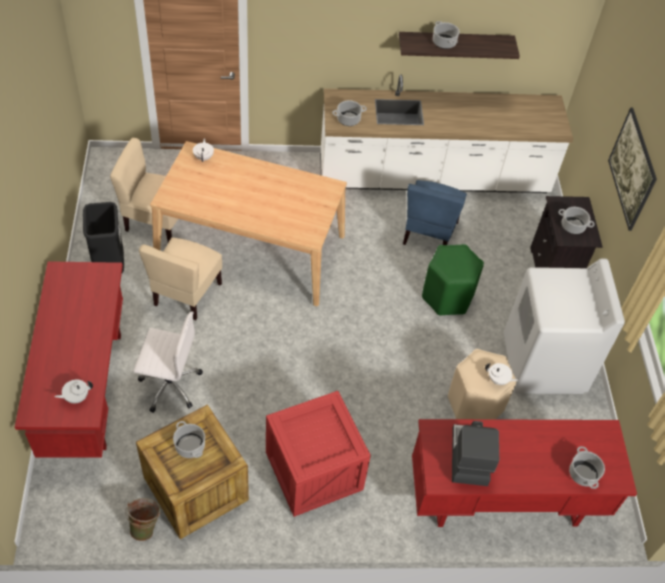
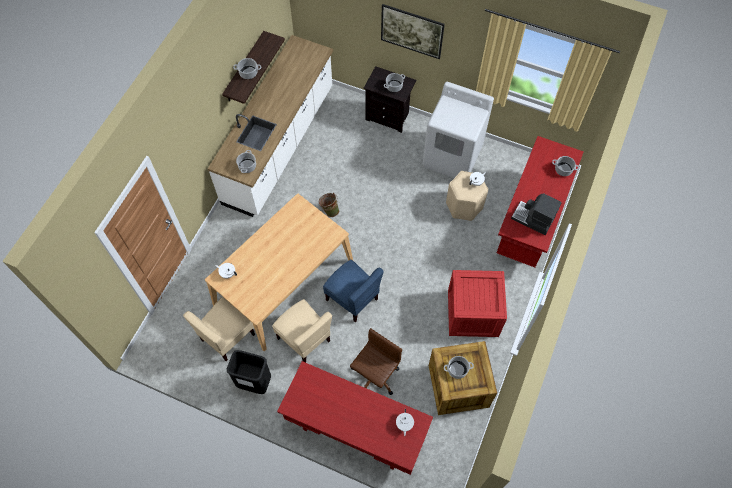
camera: 60 degrees left, 10 degrees up
green bucket [125,498,160,541] -> green bucket moved to [318,193,339,217]
white office chair [134,311,203,413] -> brown office chair [350,328,402,395]
blue chair [403,180,467,245] -> blue chair moved to [323,260,383,322]
green stool [422,244,484,315] -> none

